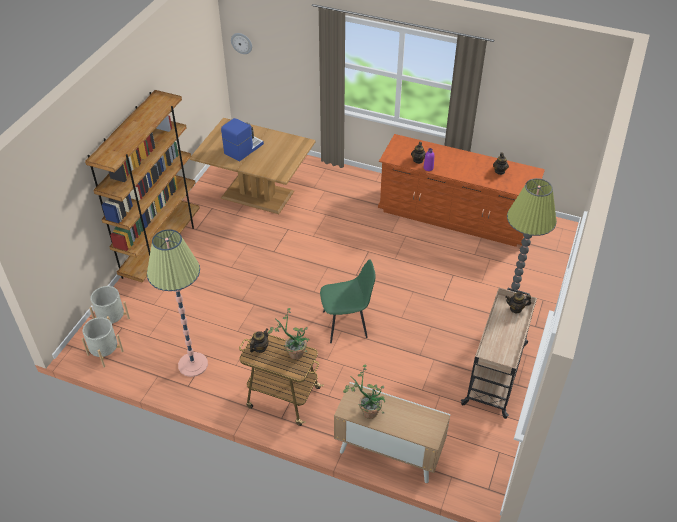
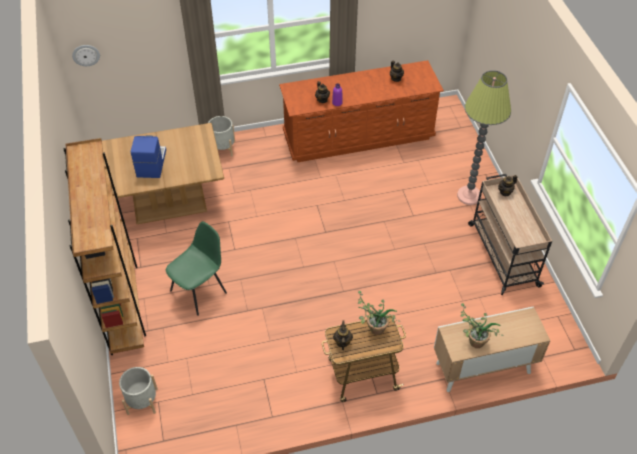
camera: 35 degrees left, 5 degrees up
grey planter [82,317,124,367] -> grey planter moved to [208,116,235,157]
floor lamp [147,229,208,377] -> none
green chair [320,260,376,343] -> green chair moved to [166,221,227,316]

